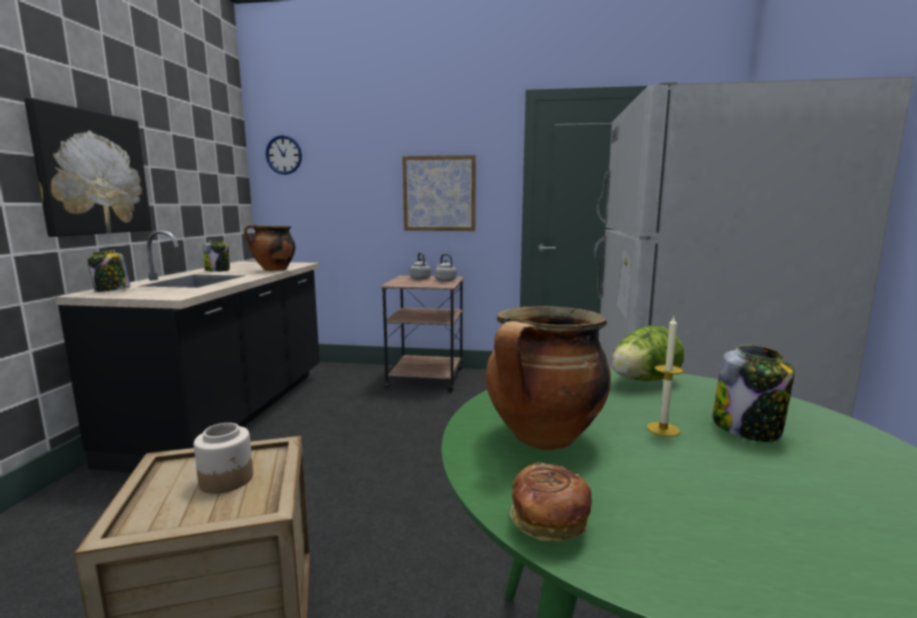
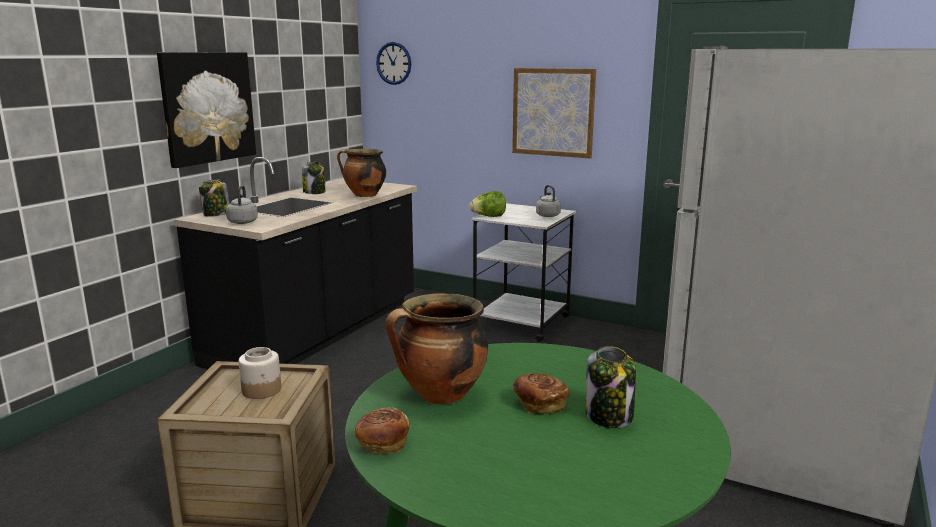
camera: 20 degrees right, 5 degrees up
brown cart [381,276,464,392] -> white cart [471,203,576,342]
grey kettle [410,253,431,280] -> grey kettle moved to [226,185,258,224]
lettuce [612,326,684,381] -> lettuce moved to [469,191,506,217]
candle [647,317,684,437] -> bread [513,373,570,414]

